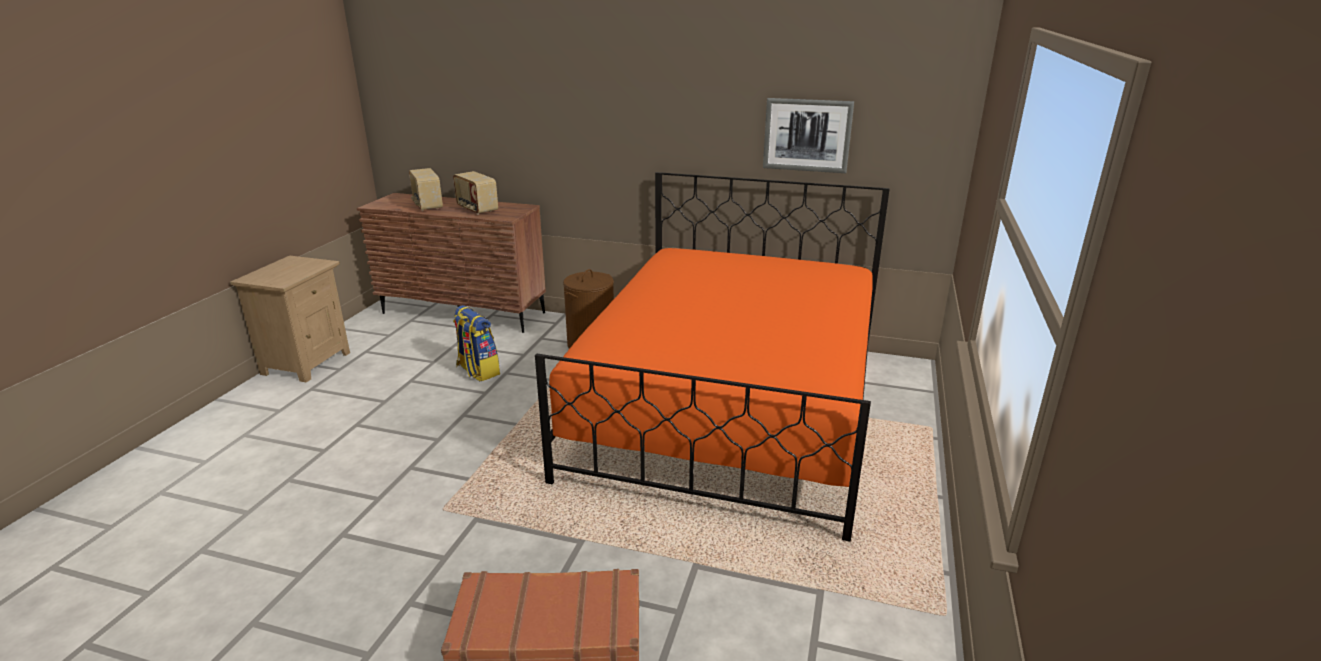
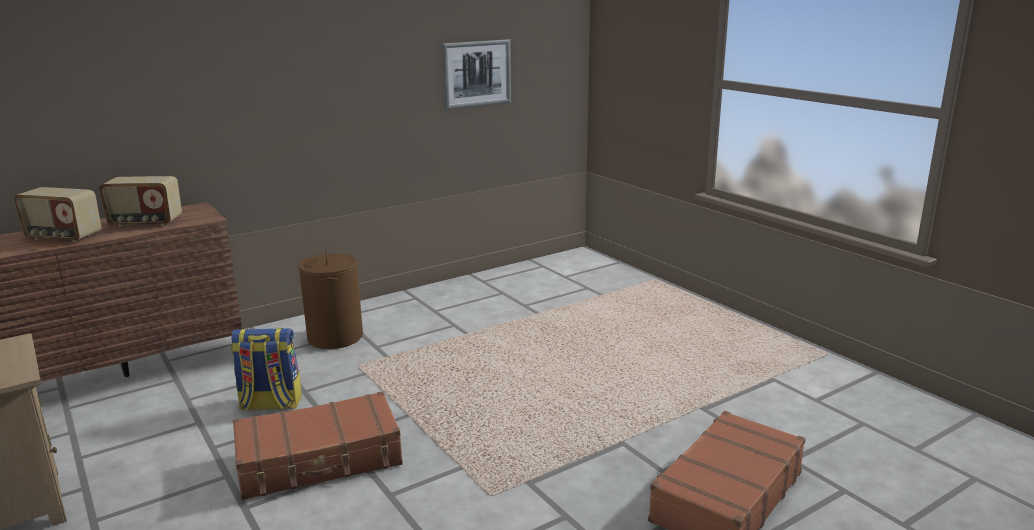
camera: 50 degrees left, 5 degrees down
orange bed [535,172,890,542] -> none
none -> brown suitcase [233,391,403,500]

